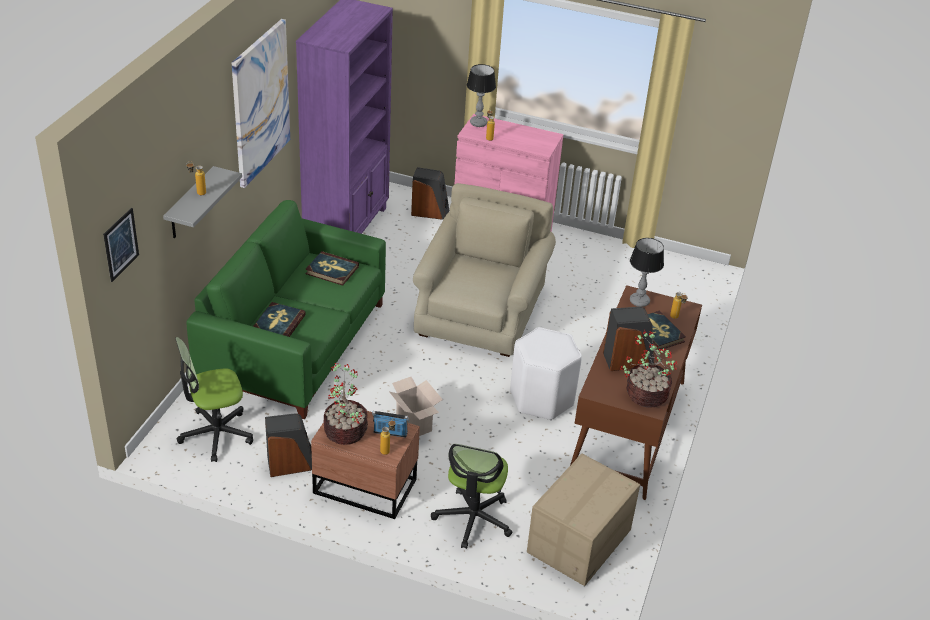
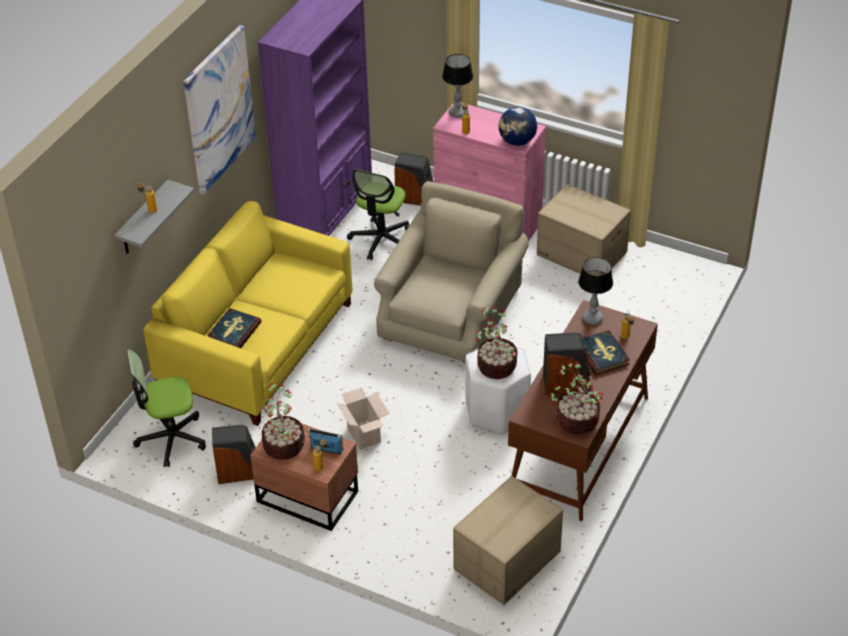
camera: 10 degrees right, 5 degrees up
picture [103,208,139,282] -> none
green sofa [186,200,386,419] -> yellow sofa [143,201,353,426]
book [305,251,359,286] -> none
office chair [431,444,513,549] -> office chair moved to [347,169,409,260]
none -> potted plant [476,306,518,379]
none -> globe [499,107,537,146]
none -> cardboard box [537,184,631,276]

